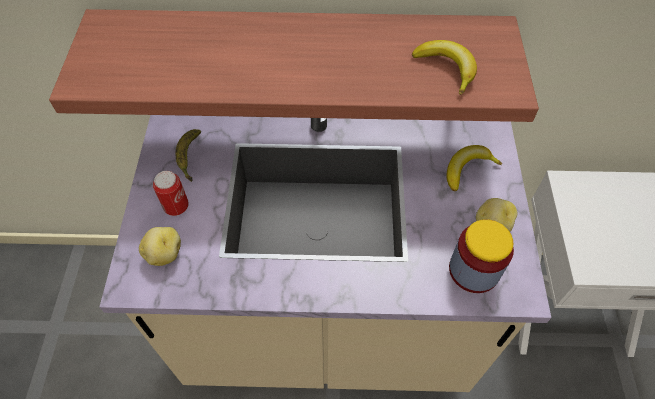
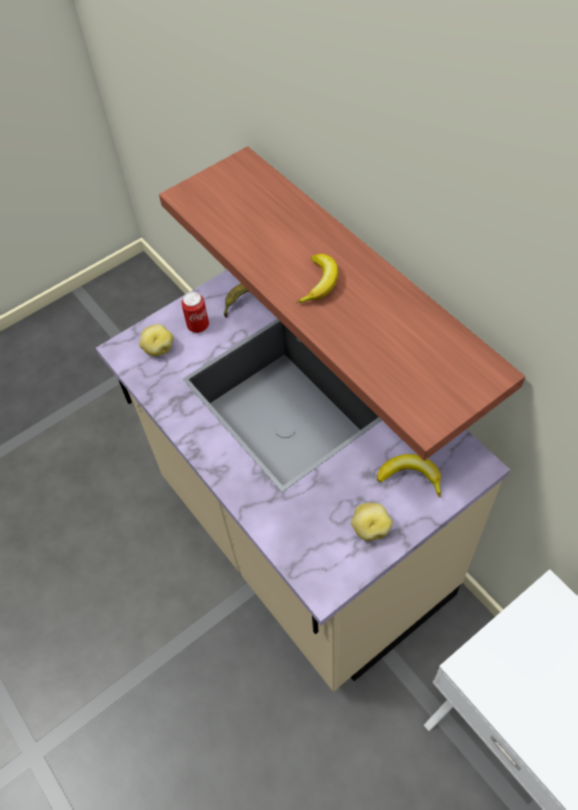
camera: 55 degrees right, 0 degrees up
banana [412,40,477,95] -> banana moved to [296,254,338,303]
jar [449,219,514,293] -> none

